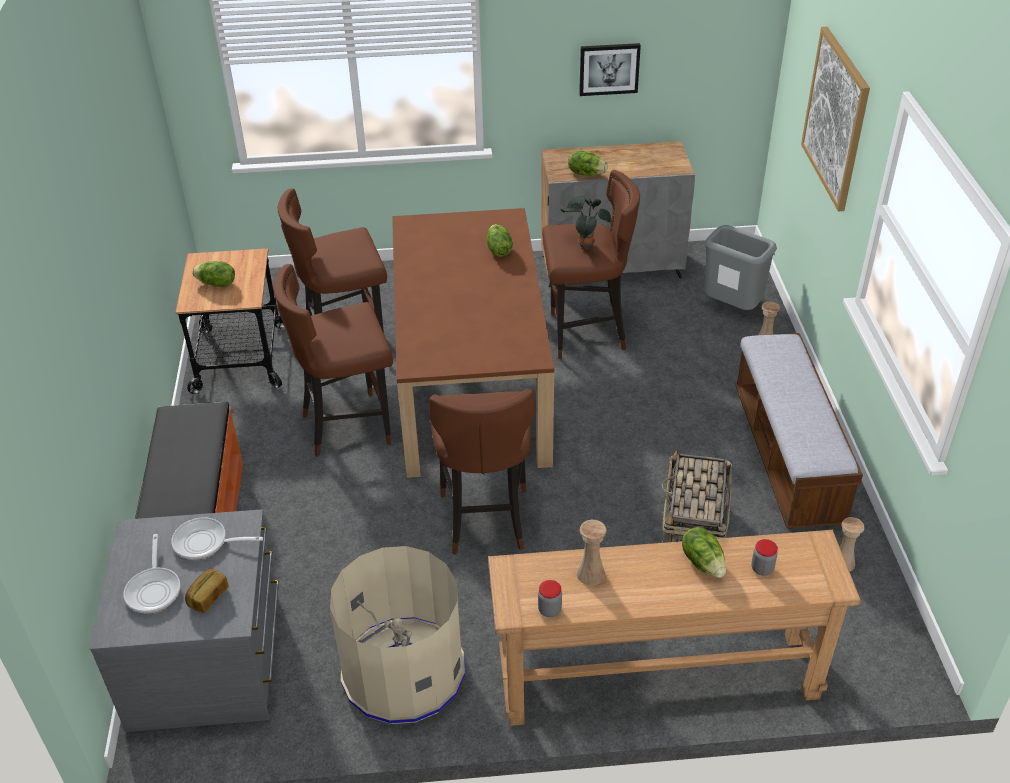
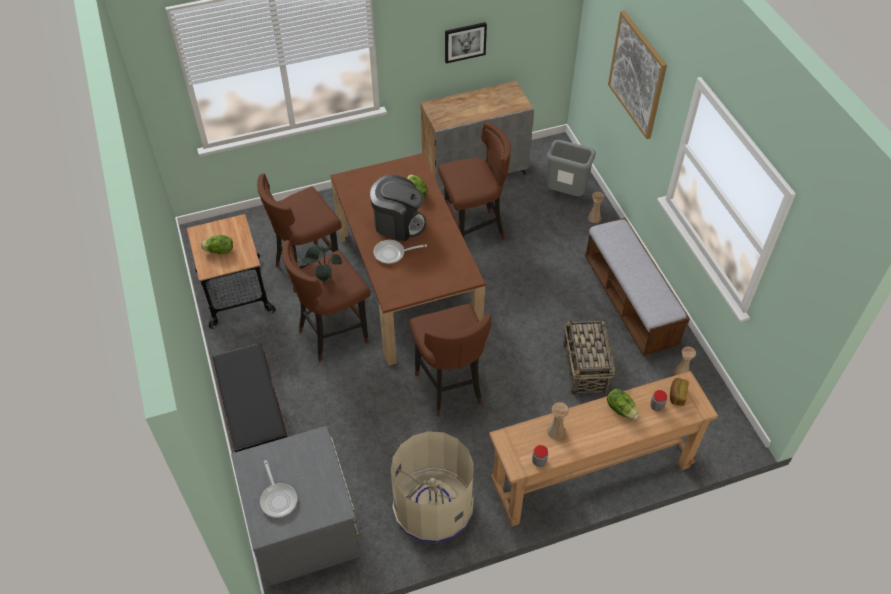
camera: 15 degrees left, 10 degrees up
frying pan [171,518,263,560] -> frying pan moved to [374,240,427,264]
bread [185,569,229,613] -> bread moved to [670,378,689,406]
potted plant [561,196,611,249] -> potted plant moved to [302,246,342,283]
lettuce [568,151,608,176] -> none
none -> coffee machine [370,175,426,241]

